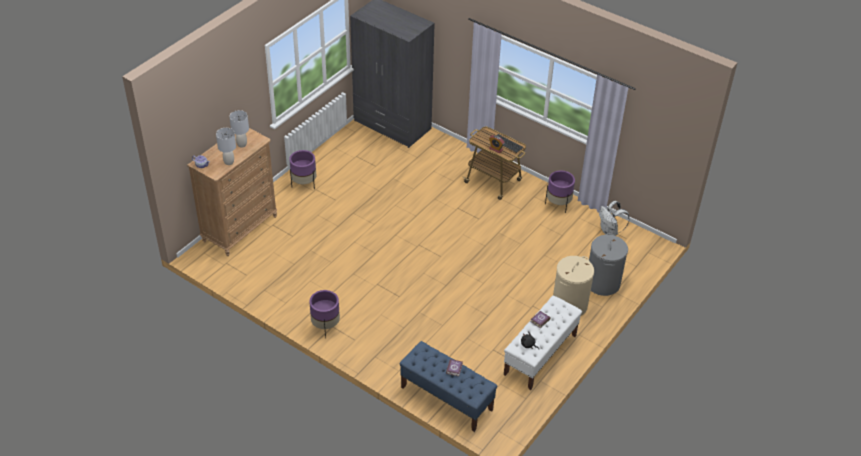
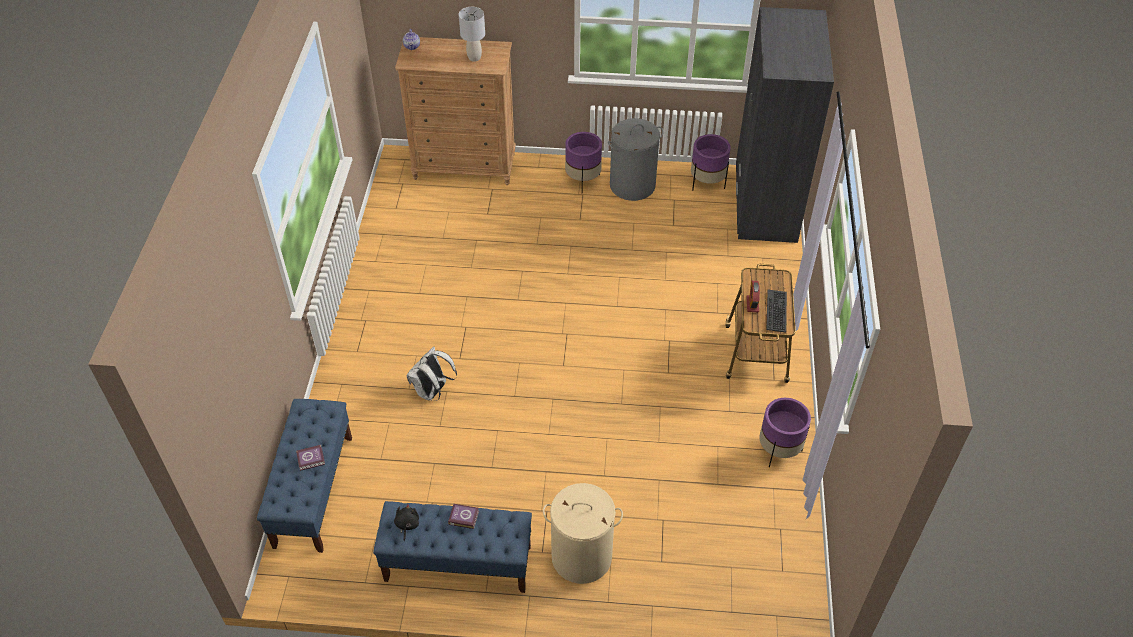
camera: 60 degrees right, 5 degrees up
grey table lamp [216,128,236,165] -> none
purple planter [309,290,340,338] -> purple planter moved to [691,134,731,190]
white bench [504,296,582,390] -> blue bench [373,501,532,593]
grey laundry basket [589,233,628,296] -> grey laundry basket moved to [608,118,664,201]
white backpack [599,201,630,236] -> white backpack moved to [407,346,457,401]

